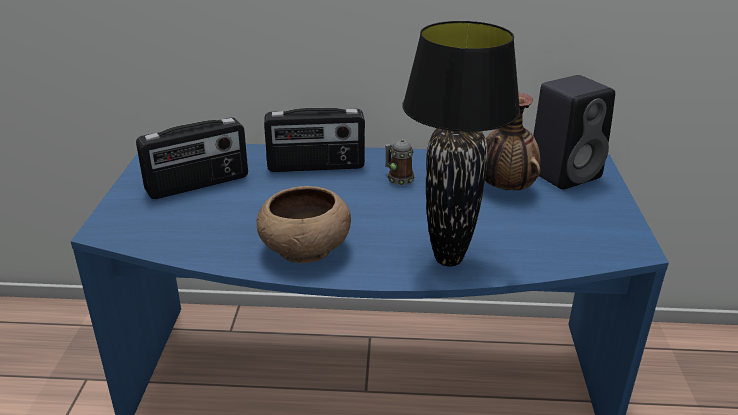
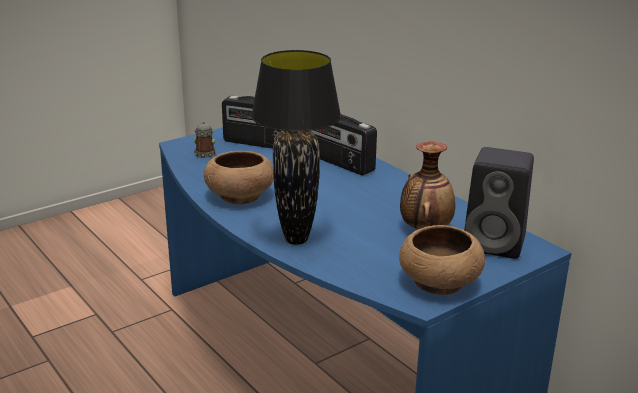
camera: 50 degrees right, 5 degrees down
mug [385,139,415,185] -> mug moved to [194,122,216,158]
none -> brown bowl [399,225,485,295]

